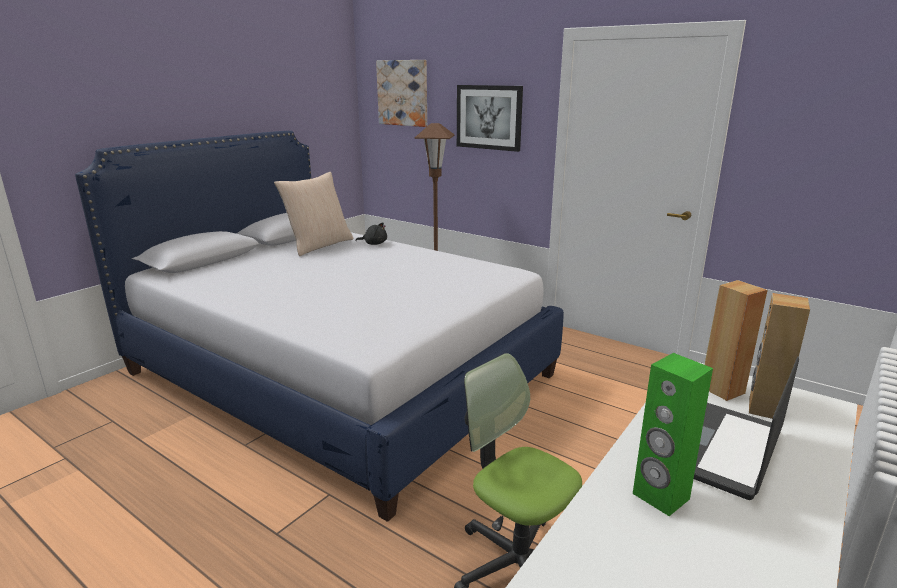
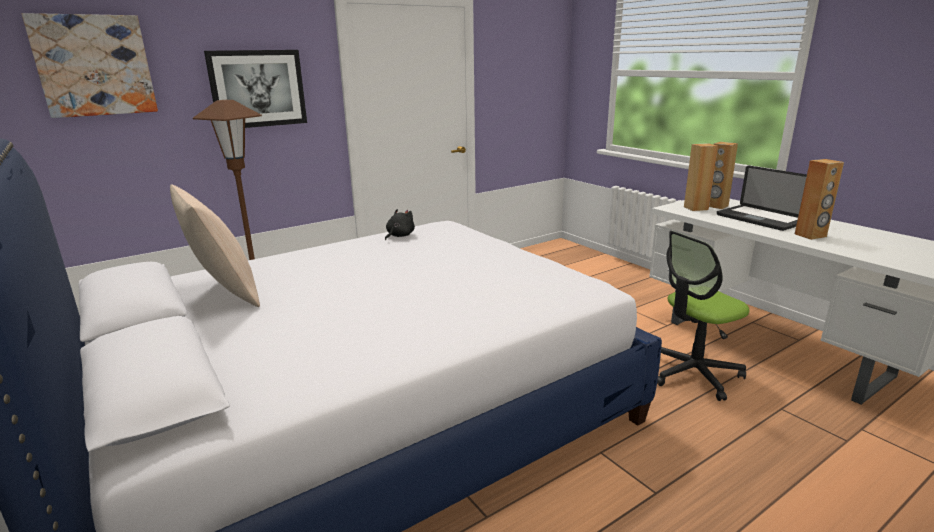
camera: 70 degrees left, 0 degrees up
black plush toy [356,223,387,245] -> black plush toy moved to [385,209,415,240]
green speaker [633,353,713,516] -> brown speaker [795,159,844,240]

